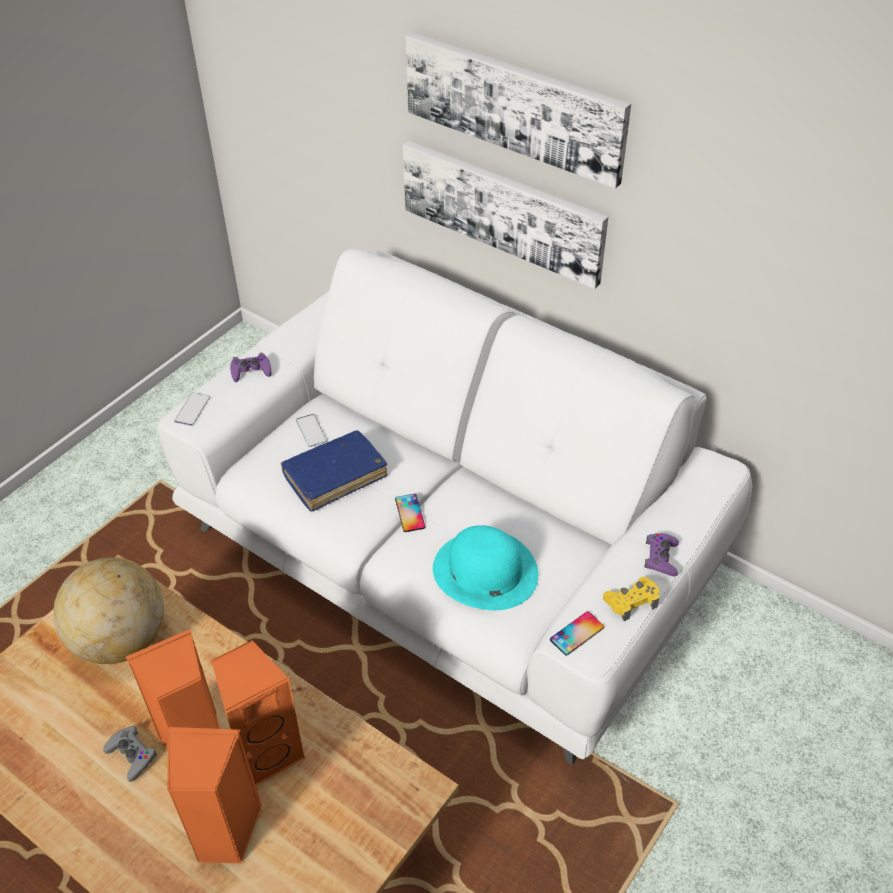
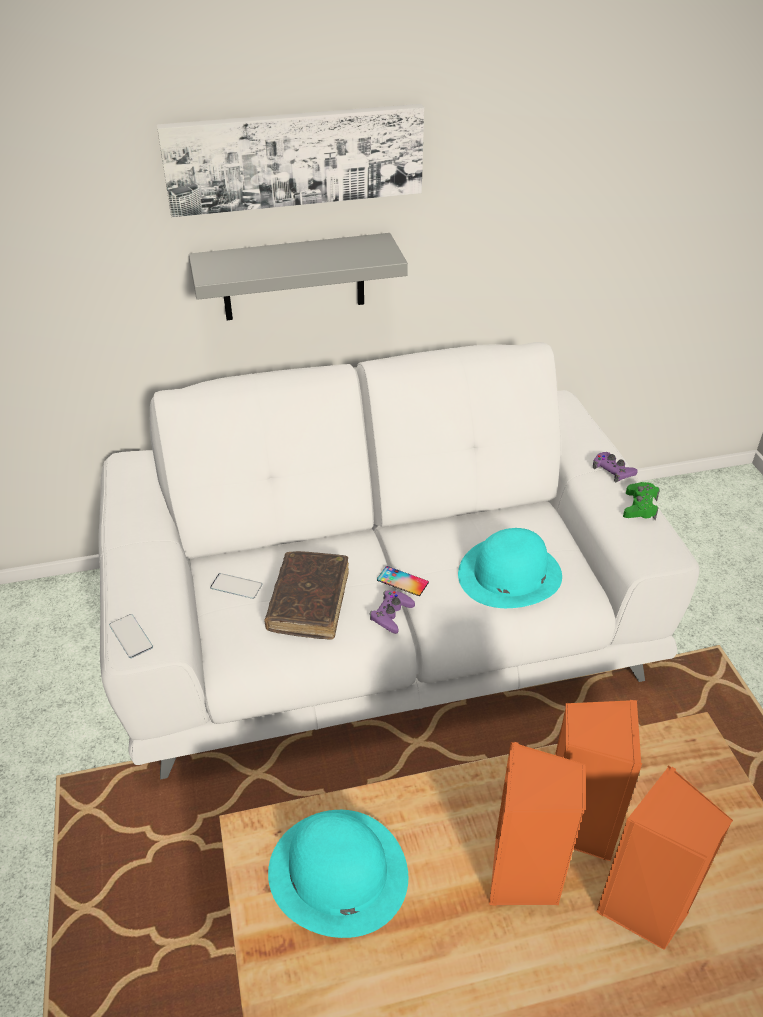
camera: 50 degrees left, 5 degrees down
globe [53,557,164,664] -> turquoise hat [268,810,408,938]
grey game controller [103,726,157,782] -> none
purple game controller [230,353,271,382] -> purple game controller moved to [370,590,415,634]
blue book [281,430,387,511] -> brown book [264,551,349,640]
picture [403,141,609,289] -> grey shelf [189,233,408,320]
phone [550,611,604,656] -> none
yellow game controller [603,577,659,621] -> green game controller [623,482,660,521]

